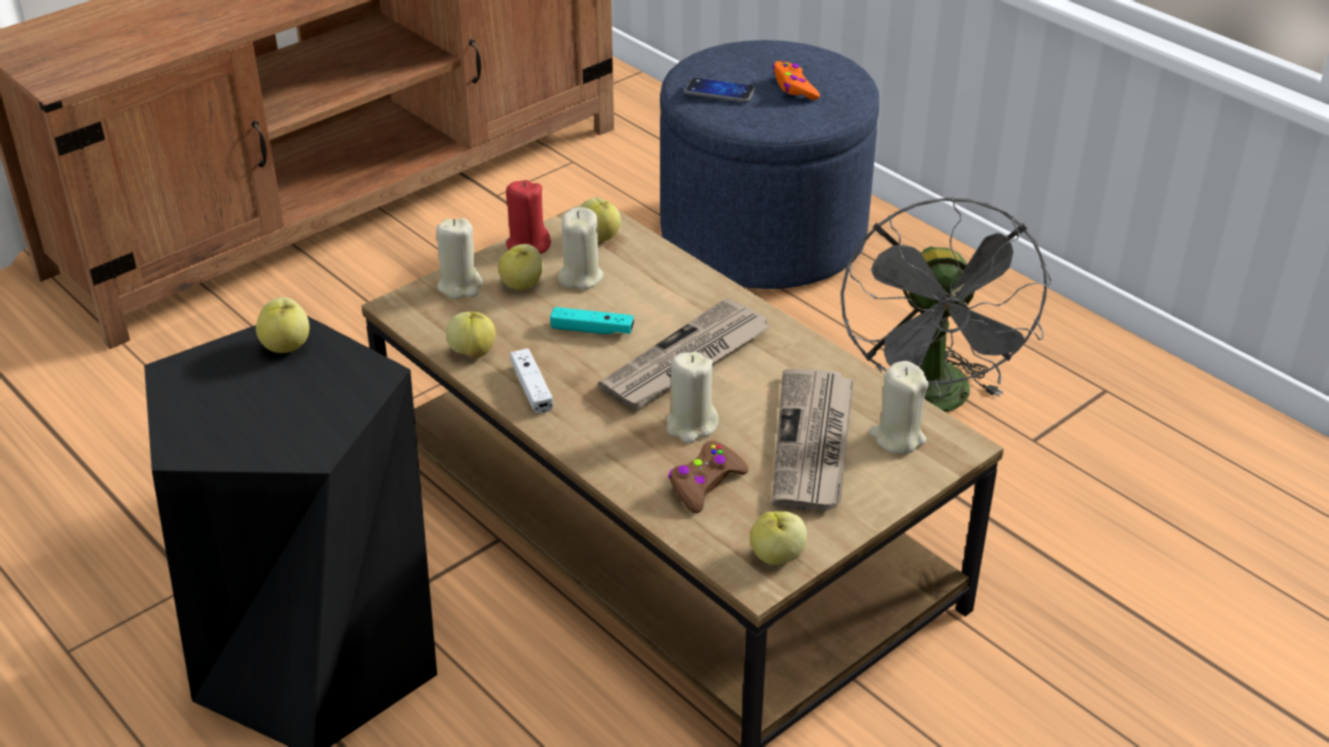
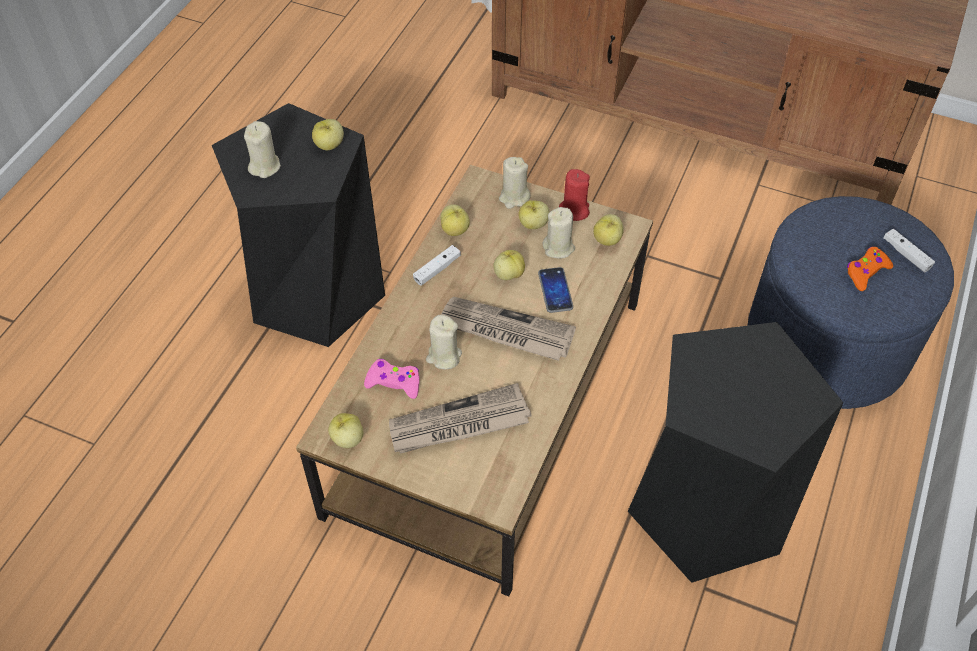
camera: 65 degrees right, 15 degrees up
turquoise game controller [550,307,634,334] -> apple [493,250,525,280]
brown game controller [668,441,749,513] -> pink game controller [364,359,419,399]
phone [685,77,755,102] -> phone moved to [538,267,573,313]
grey fan [841,196,1051,412] -> black stool [628,322,843,583]
beige candle [869,361,929,454] -> beige candle moved to [244,121,281,178]
none -> white game controller [884,229,935,272]

